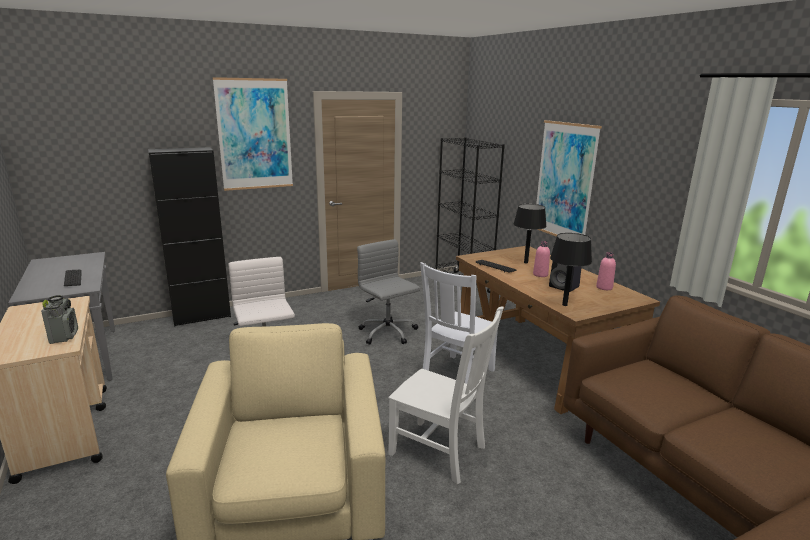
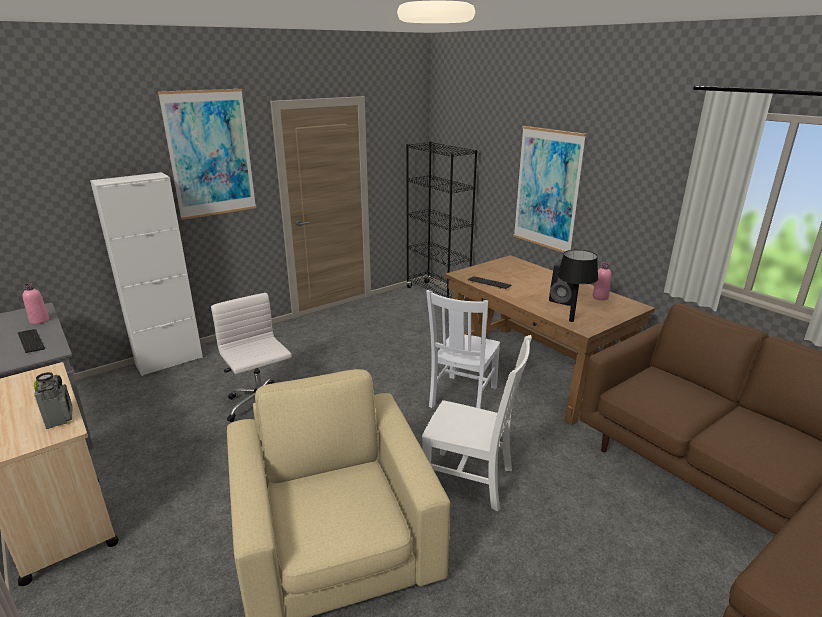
camera: 10 degrees left, 5 degrees up
black cabinet [148,147,231,327] -> white cabinet [90,172,203,376]
grey office chair [357,239,420,345] -> none
black table lamp [514,204,547,264] -> none
pink bottle [533,241,550,277] -> pink bottle moved to [23,283,49,324]

